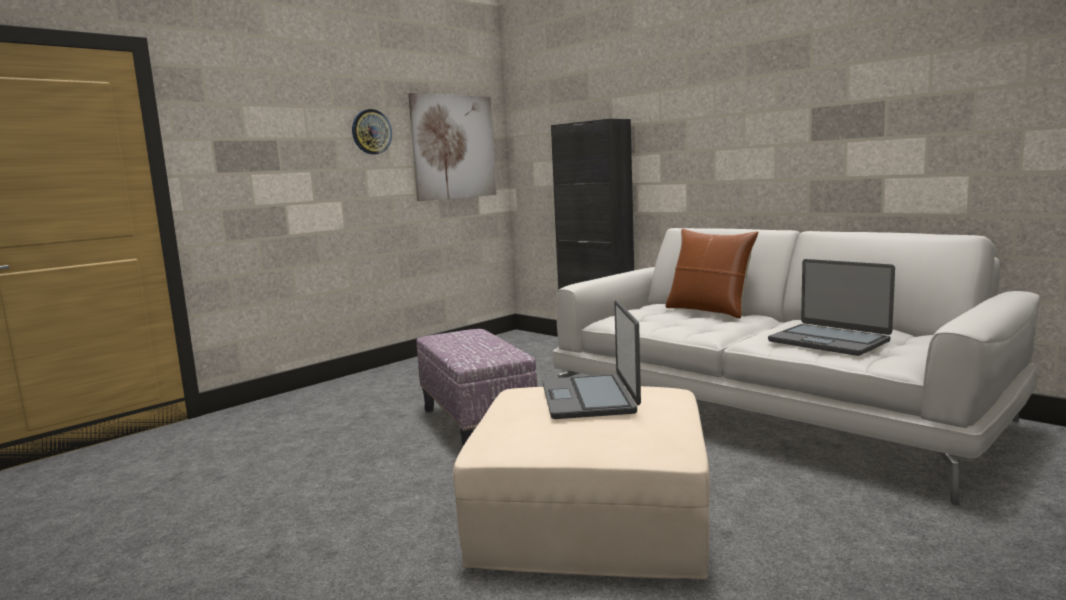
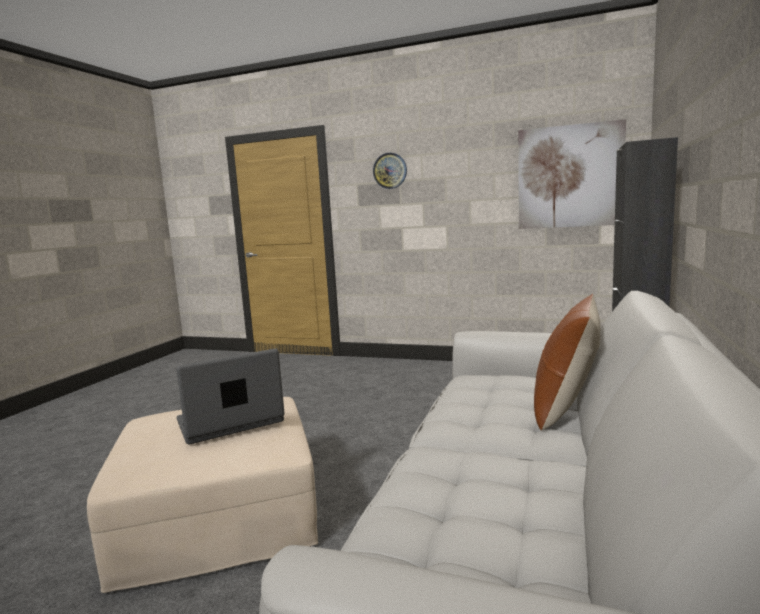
camera: 65 degrees right, 0 degrees up
wall clock [352,109,392,155] -> wall clock moved to [373,153,407,189]
ottoman [416,329,537,446] -> none
laptop [768,259,895,356] -> none

